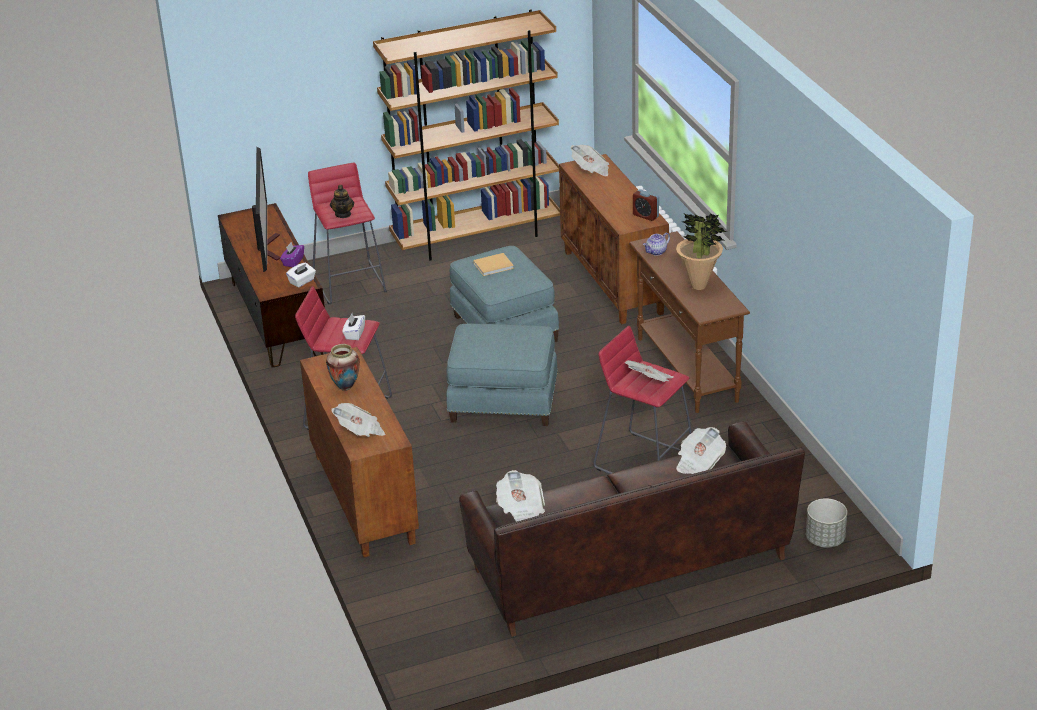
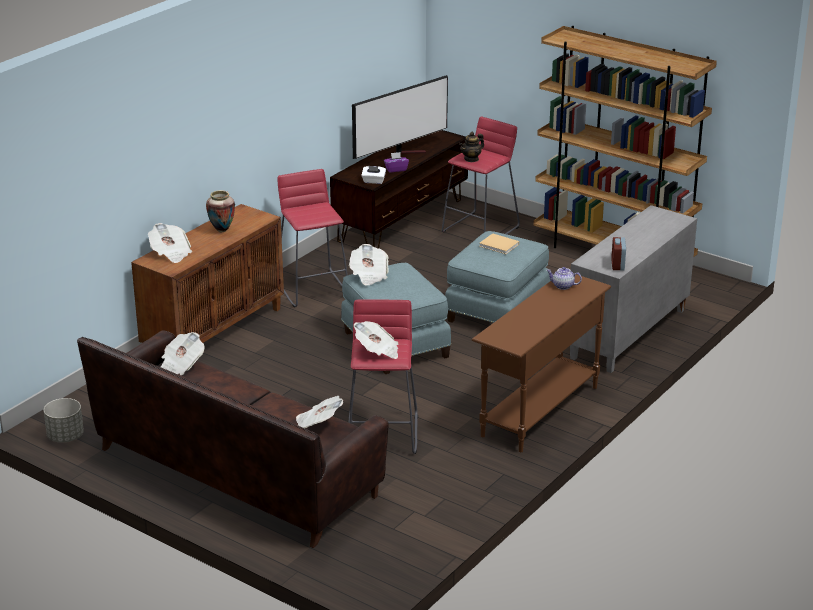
camera: 55 degrees right, 5 degrees down
white tissue box [342,313,365,340] -> none
brown cabinet [559,154,669,324] -> grey cabinet [570,205,697,373]
newspaper [570,145,609,176] -> newspaper moved to [349,244,389,286]
potted plant [676,213,727,290] -> none
grey planter [806,498,847,548] -> grey planter moved to [44,398,84,442]

